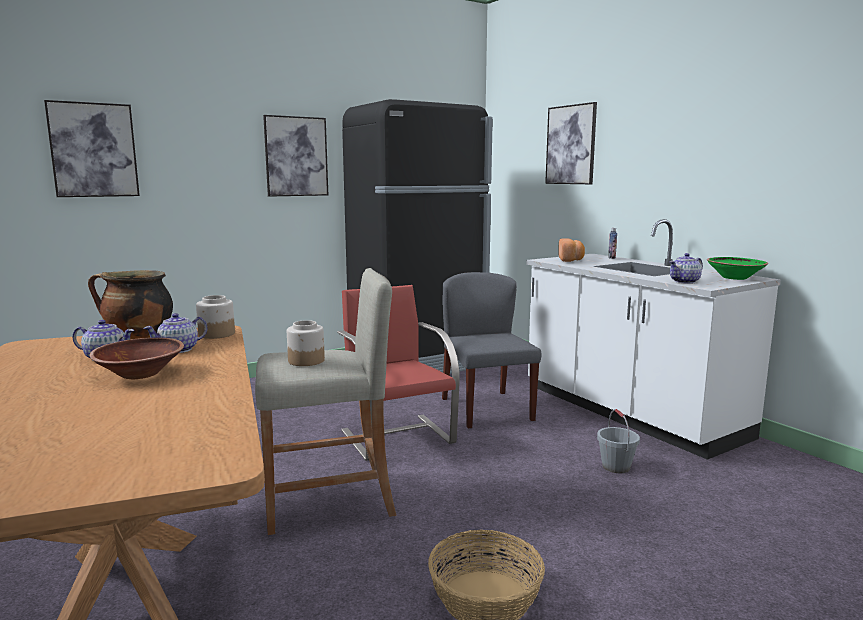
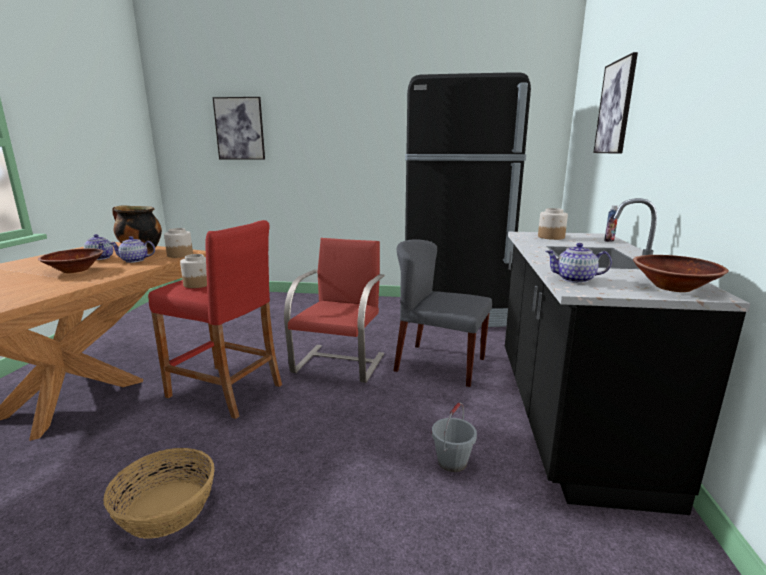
camera: 40 degrees right, 5 degrees up
beige stool [255,268,397,535] -> red stool [148,220,282,419]
picture [263,115,328,197] -> none
grey chair [442,272,541,428] -> grey chair turned 90 degrees counterclockwise [394,240,492,387]
white counter [526,219,781,460] -> black counter [505,198,751,515]
bread [558,238,585,262] -> jar [538,208,568,240]
green bowl [707,257,768,280] -> brown bowl [633,255,729,292]

